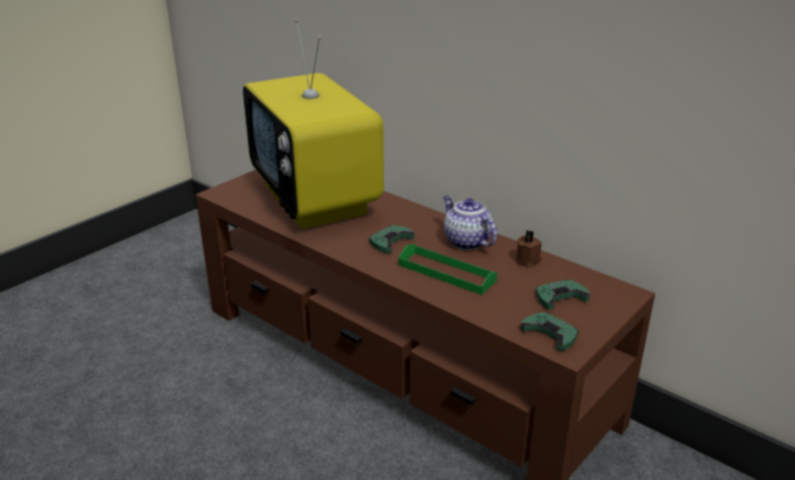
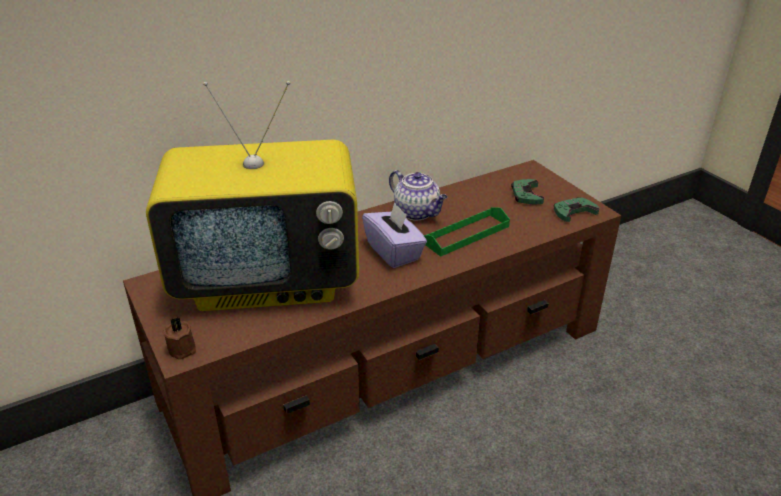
camera: 70 degrees left, 5 degrees up
green game controller [369,225,414,253] -> purple tissue box [362,202,427,268]
teapot [443,196,497,250] -> teapot turned 120 degrees counterclockwise [389,170,448,220]
brown candle [516,230,542,267] -> brown candle moved to [163,317,196,360]

